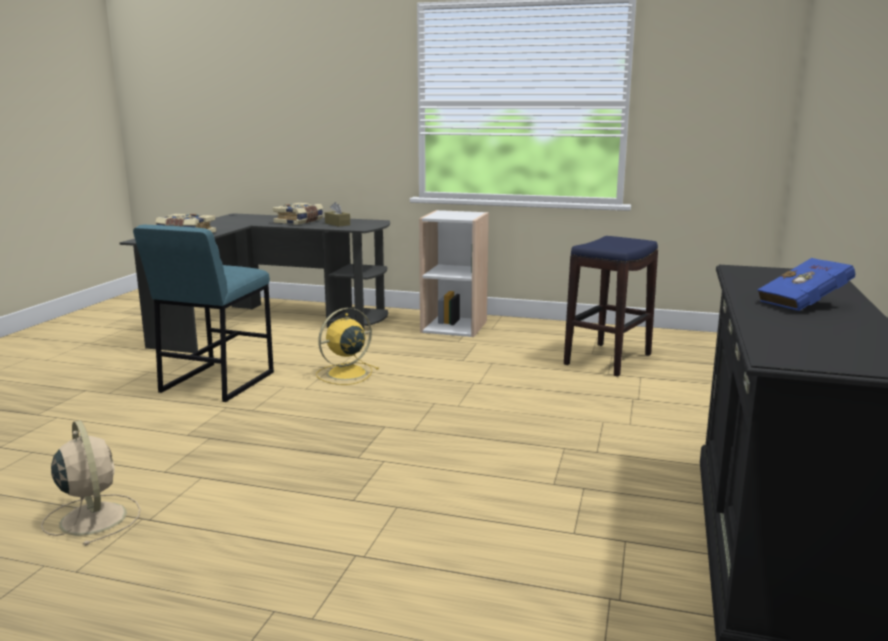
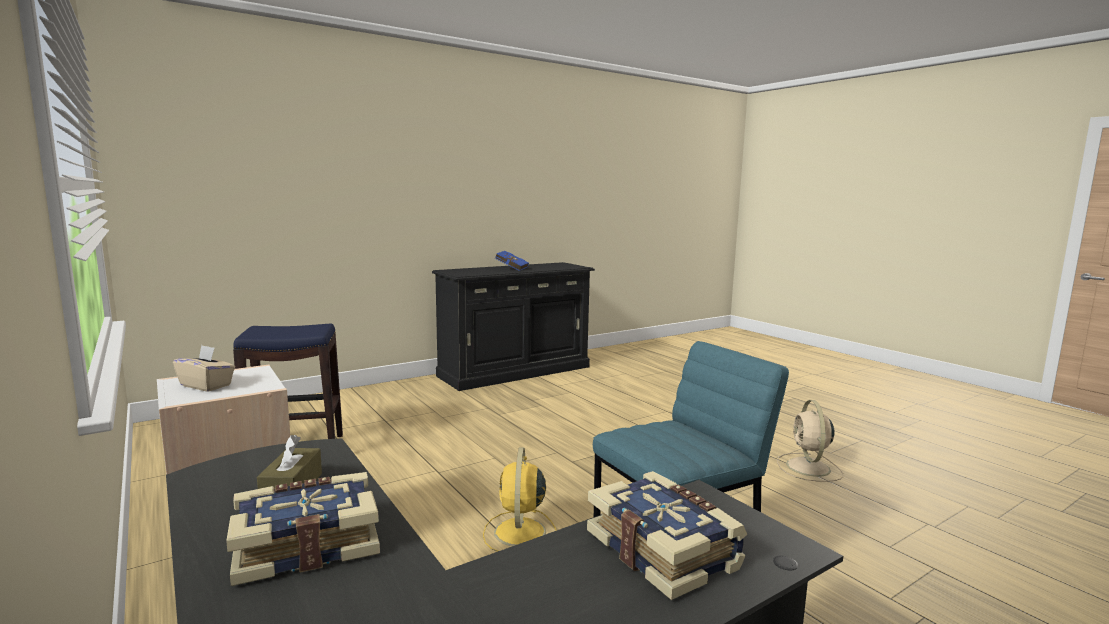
camera: 140 degrees left, 5 degrees down
yellow fan [316,308,379,385] -> yellow fan turned 90 degrees clockwise [483,448,557,552]
none -> beige tissue box [173,345,235,392]

